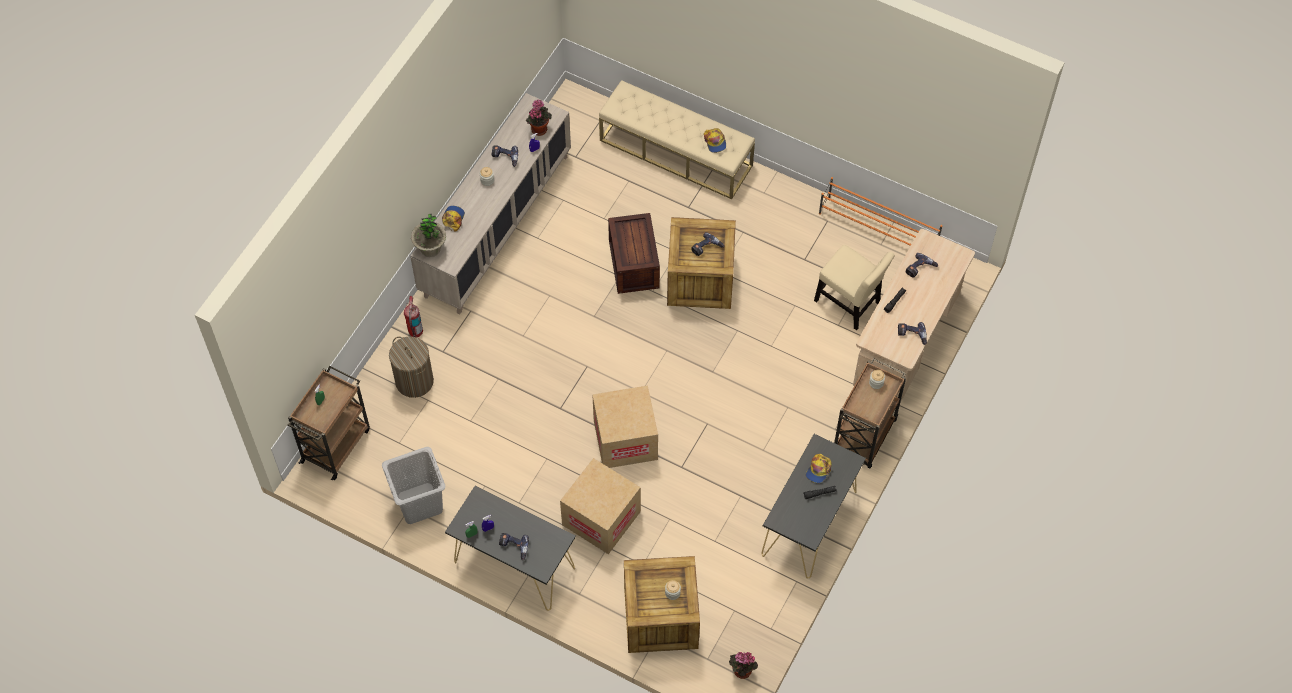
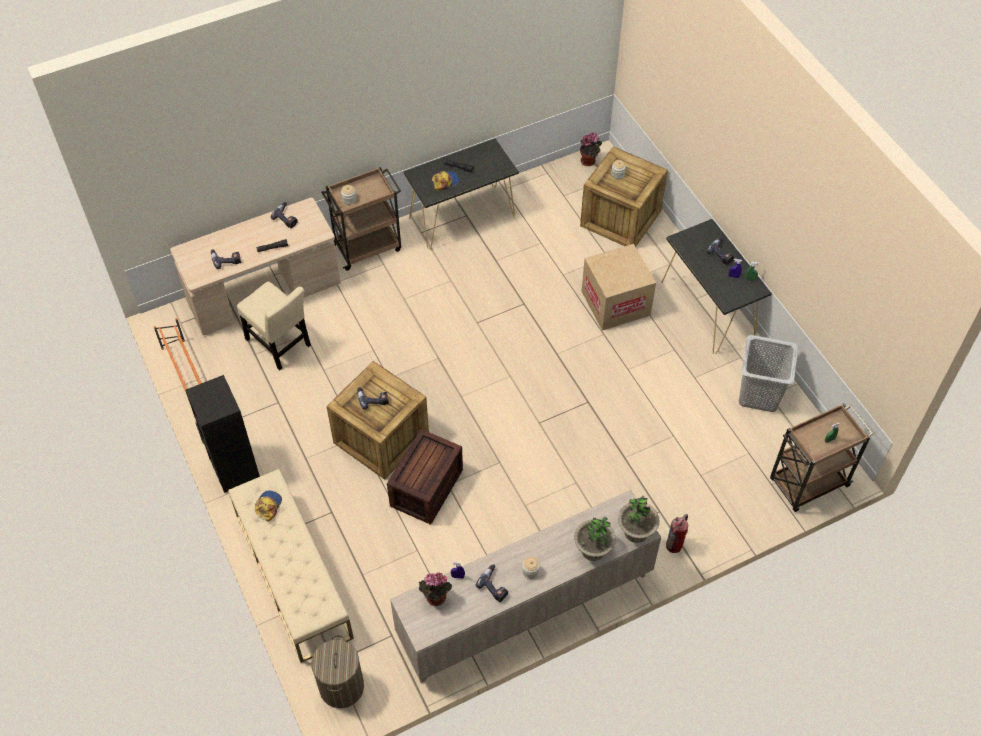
camera: 145 degrees left, 5 degrees down
laundry basket [389,337,434,398] -> laundry basket moved to [311,635,364,708]
cap [442,206,465,231] -> potted plant [574,517,616,561]
cardboard box [592,385,658,468] -> none
beige chair [814,245,895,330] -> beige chair turned 150 degrees clockwise [237,281,311,370]
none -> black bookcase [185,375,260,493]

